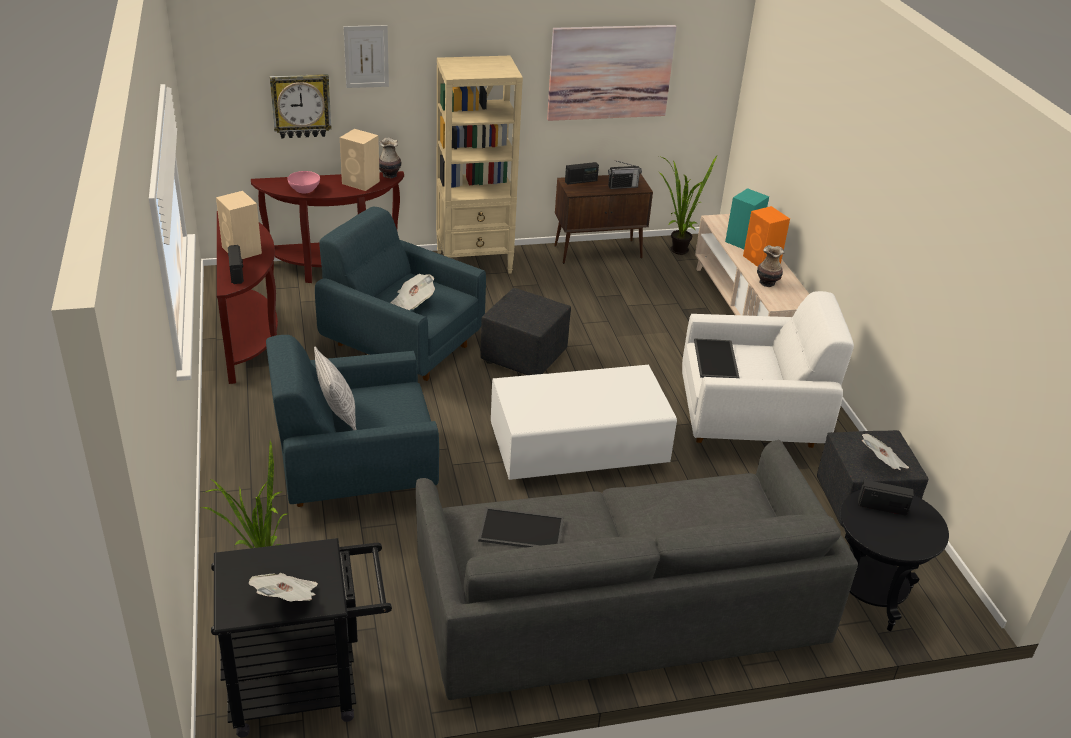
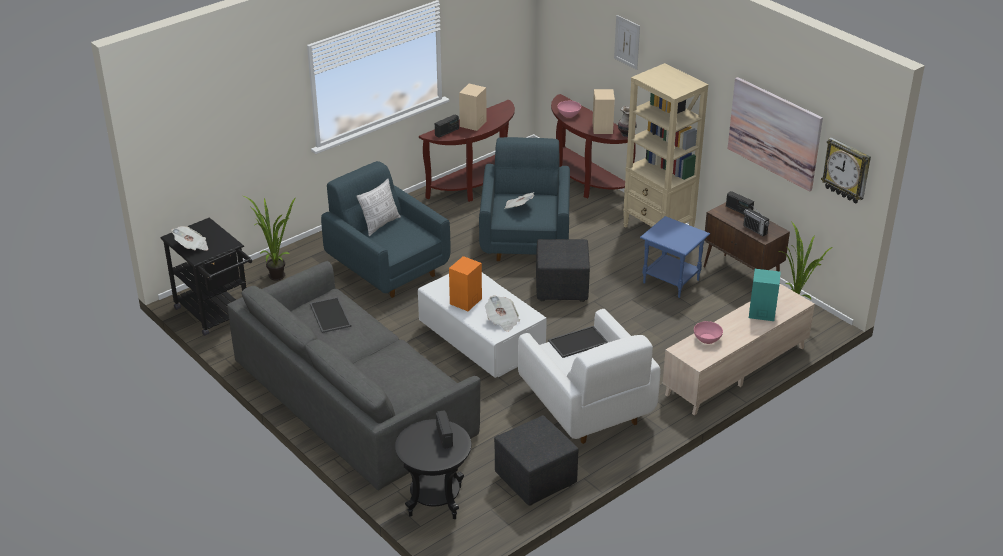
camera: 65 degrees right, 0 degrees up
wall clock [270,74,332,138] -> wall clock moved to [821,137,871,204]
orange speaker [743,206,790,267] -> orange speaker moved to [449,256,482,311]
vase [757,245,785,287] -> pink bowl [694,321,723,344]
newspaper [862,434,909,470] -> newspaper moved to [485,295,520,332]
none -> blue side table [640,216,710,298]

